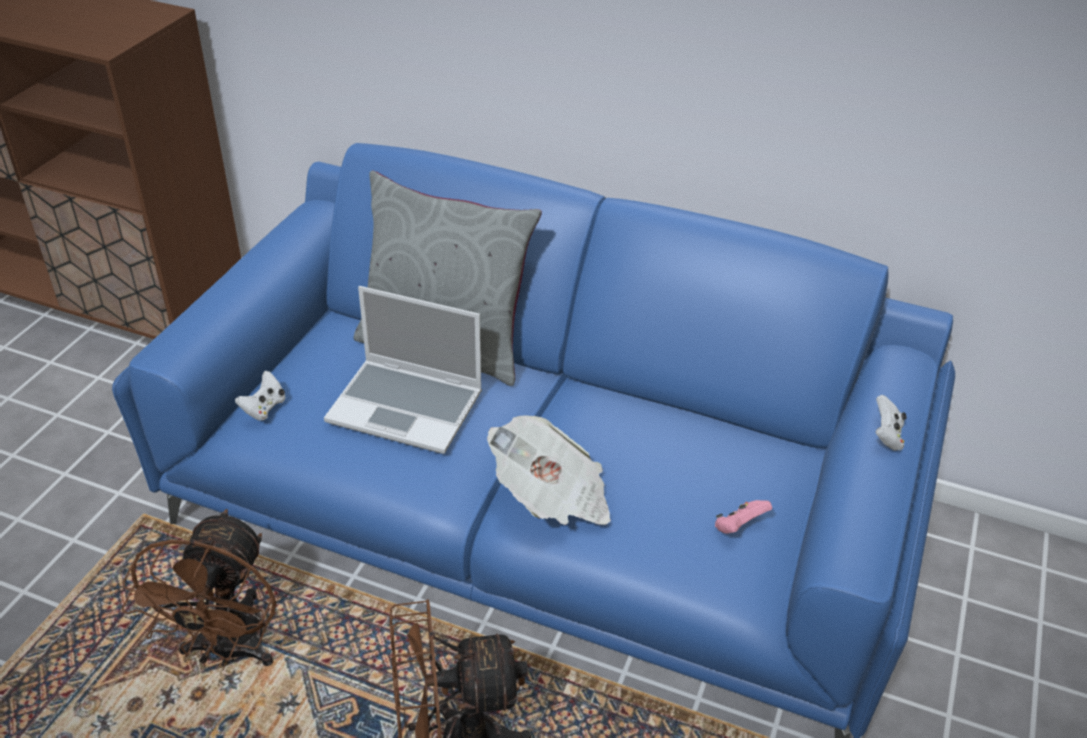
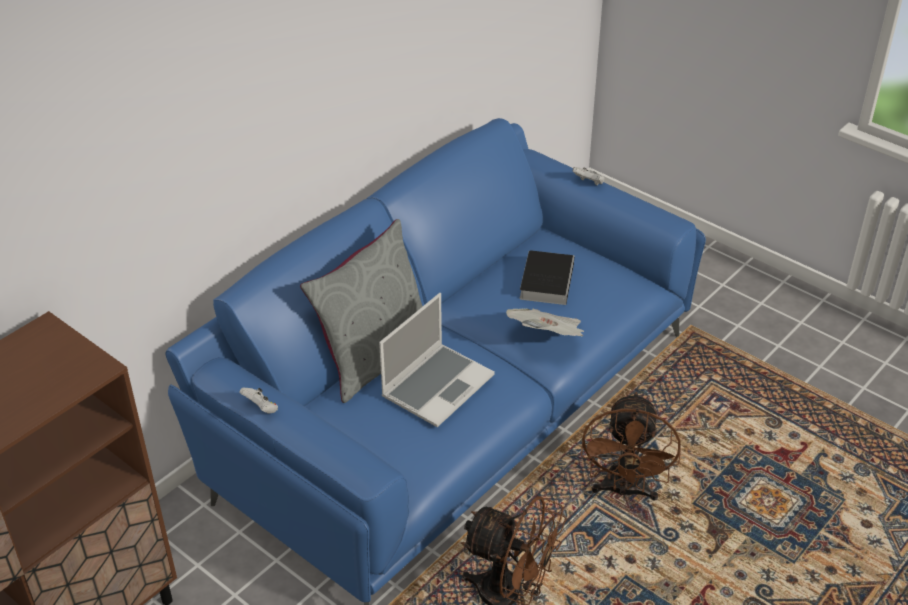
camera: 70 degrees left, 0 degrees up
white game controller [235,371,286,421] -> white game controller moved to [240,387,278,413]
pink game controller [715,500,772,534] -> none
none -> book [520,250,574,305]

